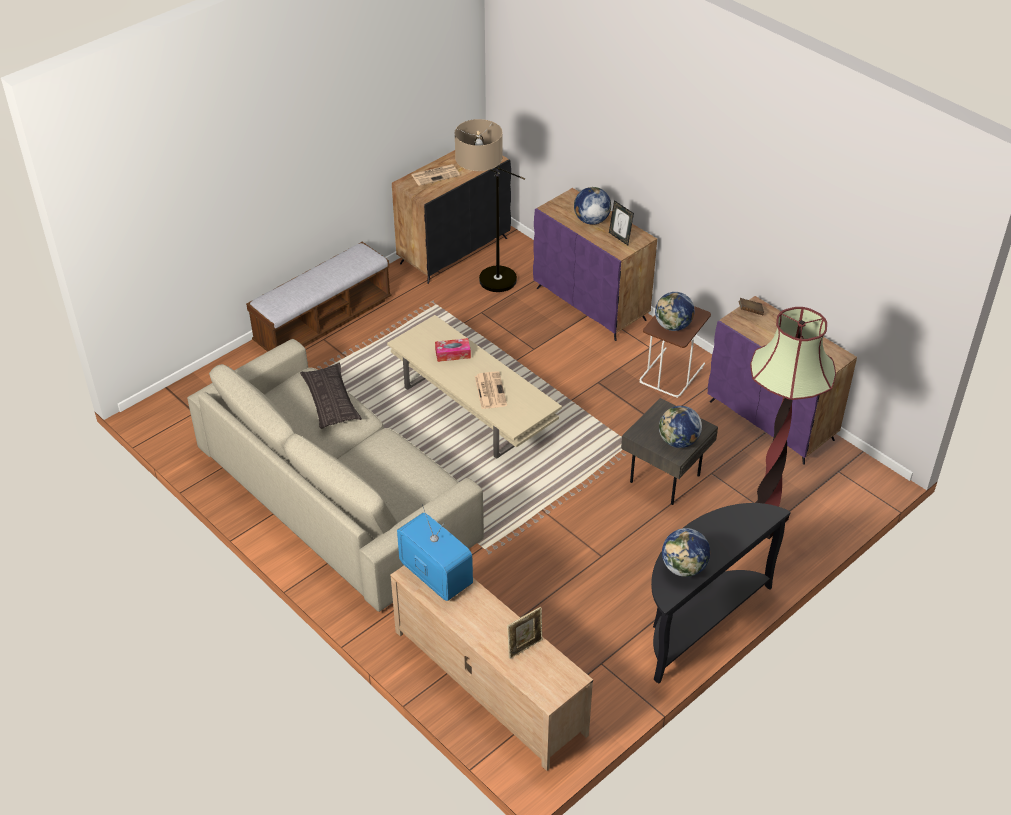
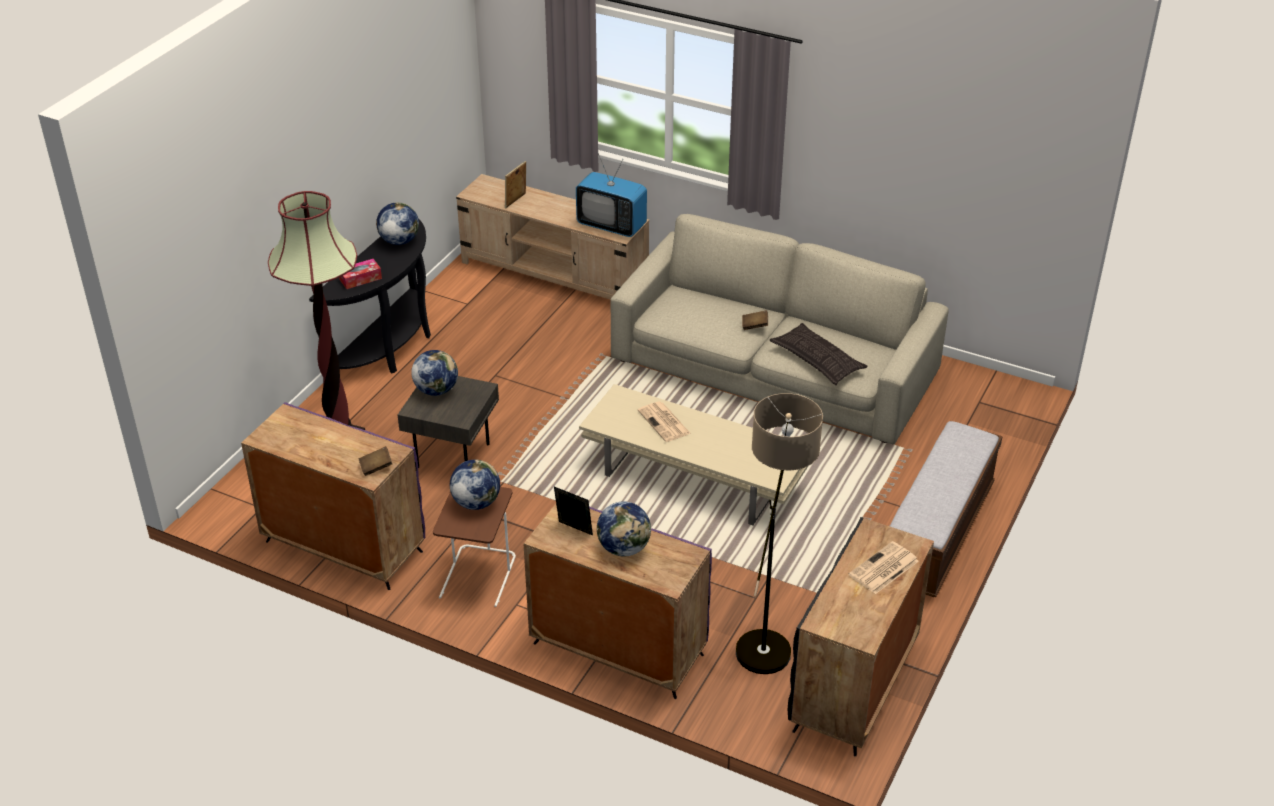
camera: 160 degrees right, 5 degrees down
tissue box [435,338,471,362] -> tissue box moved to [339,259,382,289]
none -> brown book [742,310,768,330]

